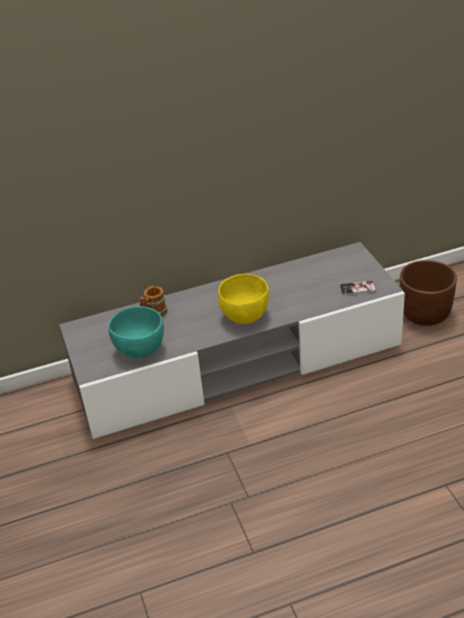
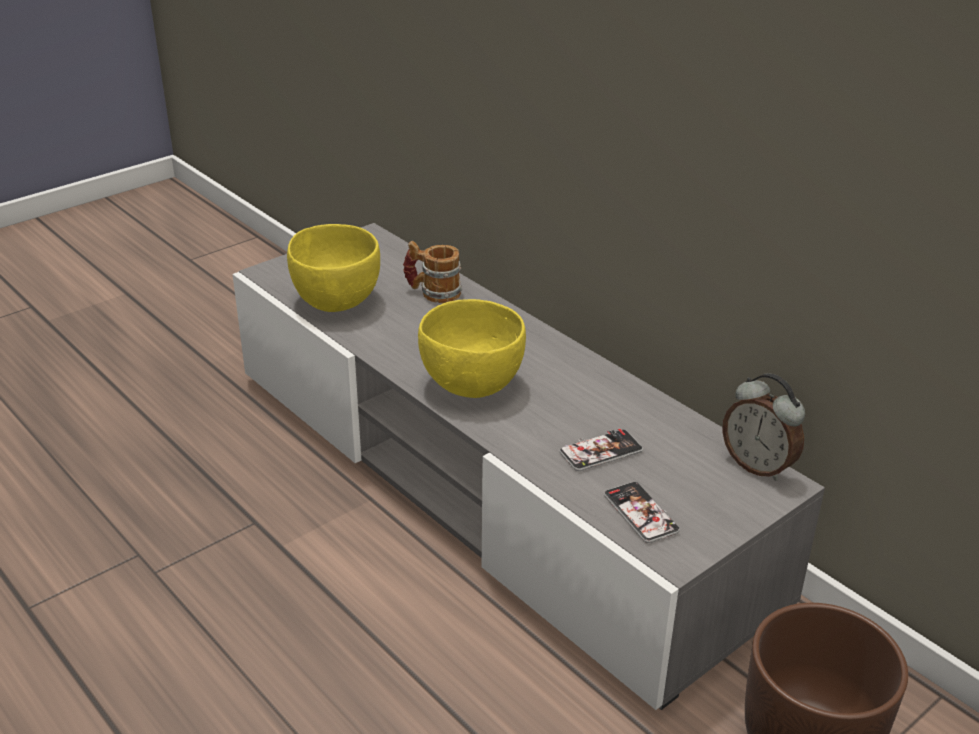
camera: 65 degrees right, 5 degrees down
turquoise bowl [108,306,164,359] -> yellow bowl [287,224,380,312]
none -> phone [559,429,643,471]
none -> alarm clock [722,373,805,481]

